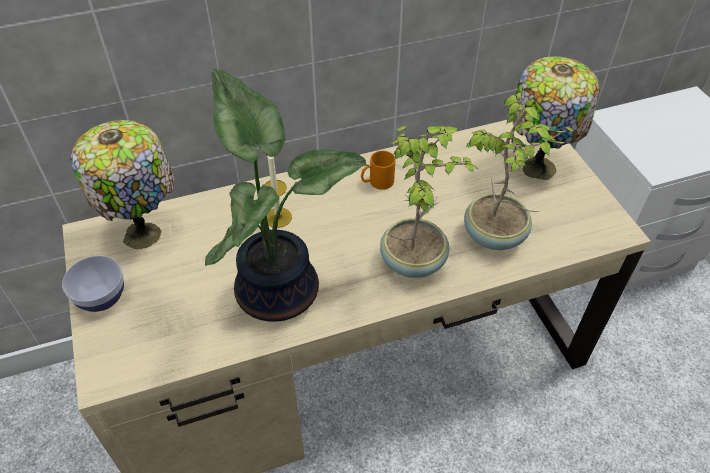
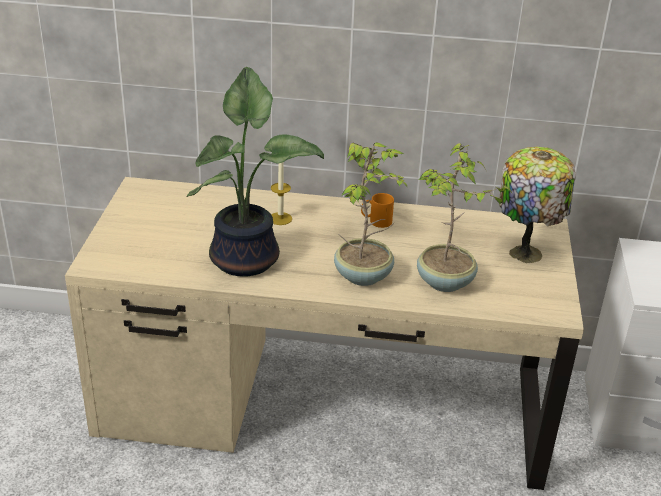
camera: 25 degrees right, 15 degrees down
bowl [62,256,124,312] -> none
table lamp [70,120,175,249] -> none

